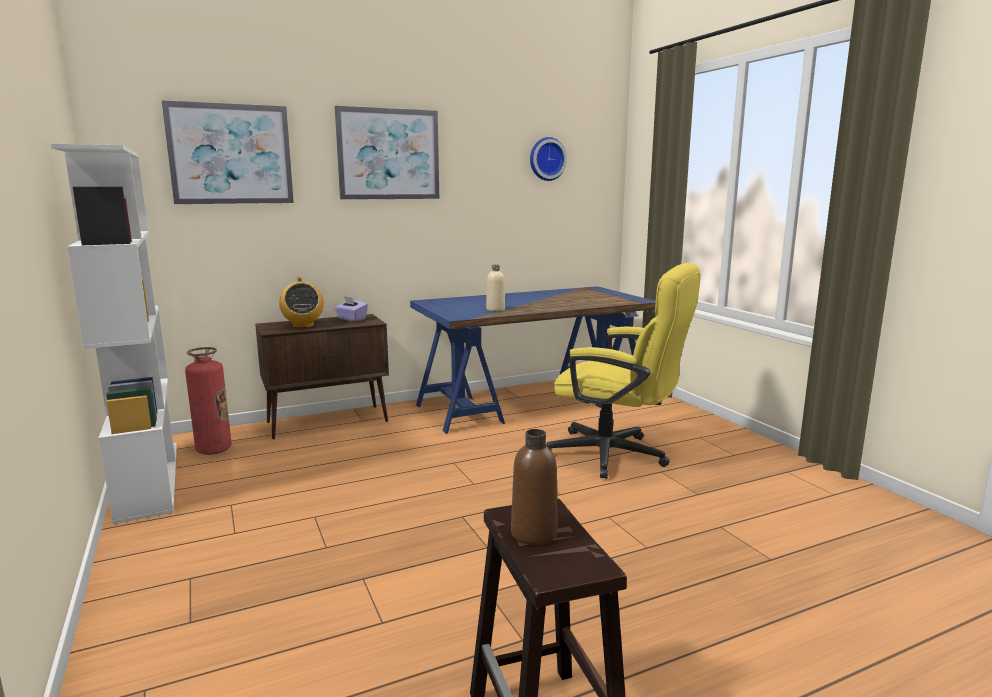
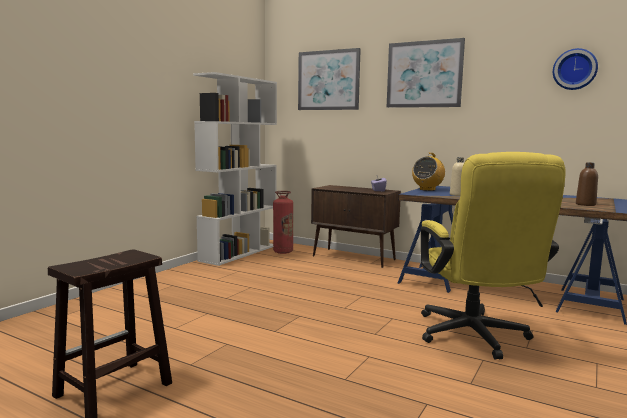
camera: 55 degrees right, 5 degrees down
radio [279,277,324,328] -> radio moved to [412,153,445,191]
brown bottle [511,429,558,545] -> brown bottle moved to [576,162,598,206]

